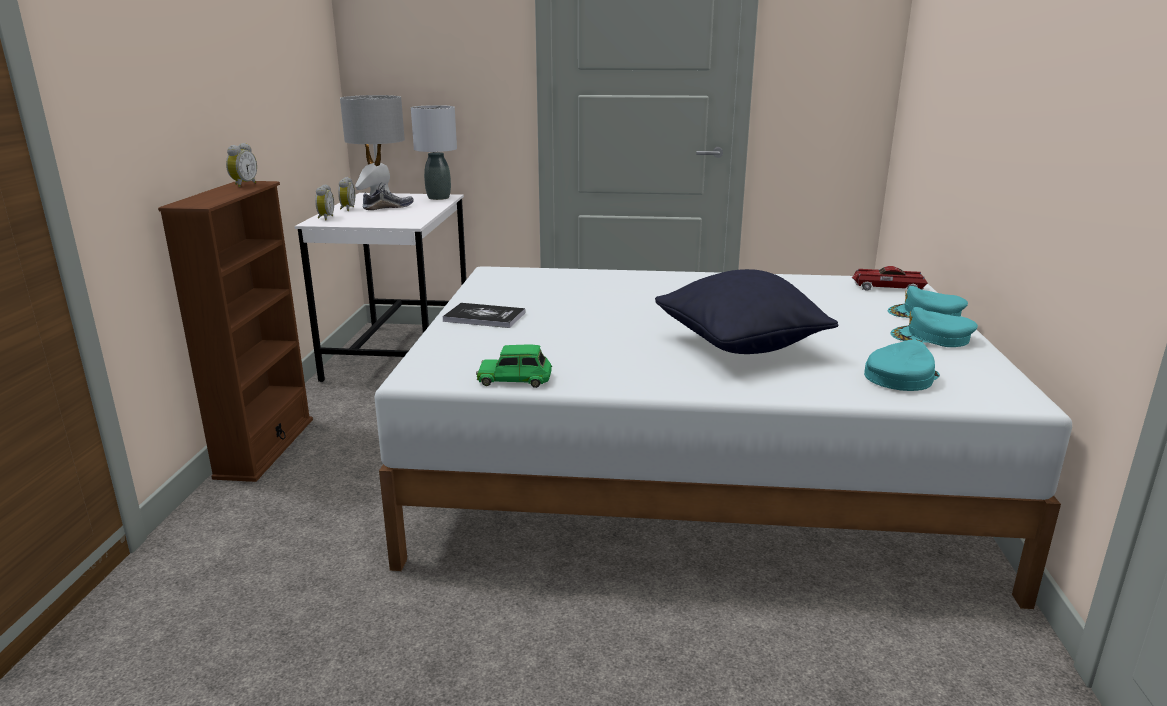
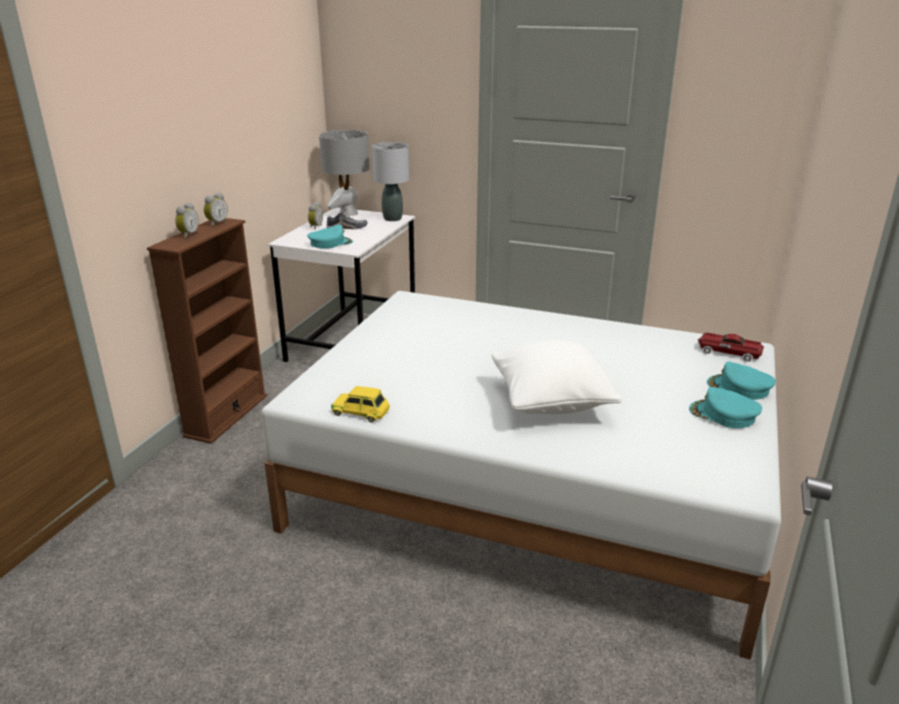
camera: 15 degrees right, 5 degrees up
alarm clock [315,184,334,220] -> alarm clock moved to [175,202,199,239]
book [442,303,525,328] -> none
green toy car [476,344,552,388] -> yellow toy car [331,386,390,423]
black pillow [655,269,838,354] -> white pillow [492,340,622,414]
turquoise cap [864,340,940,391] -> turquoise cap moved to [307,225,353,249]

